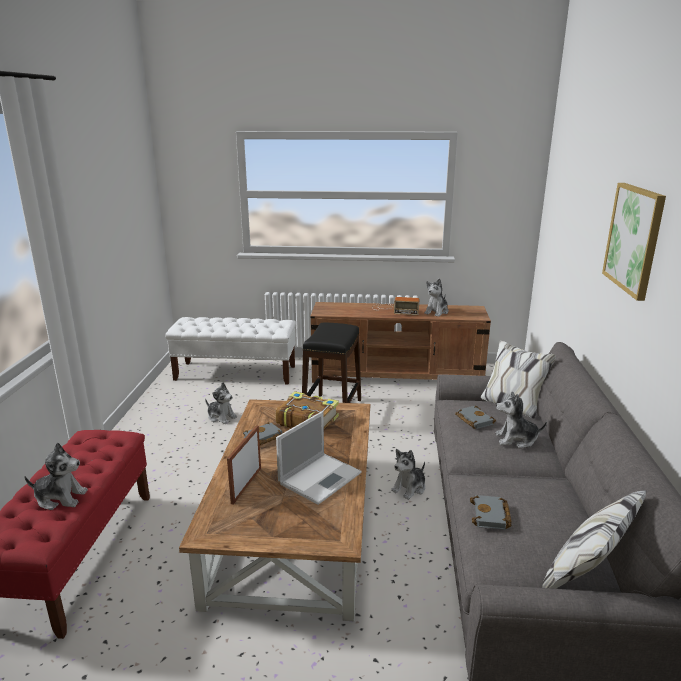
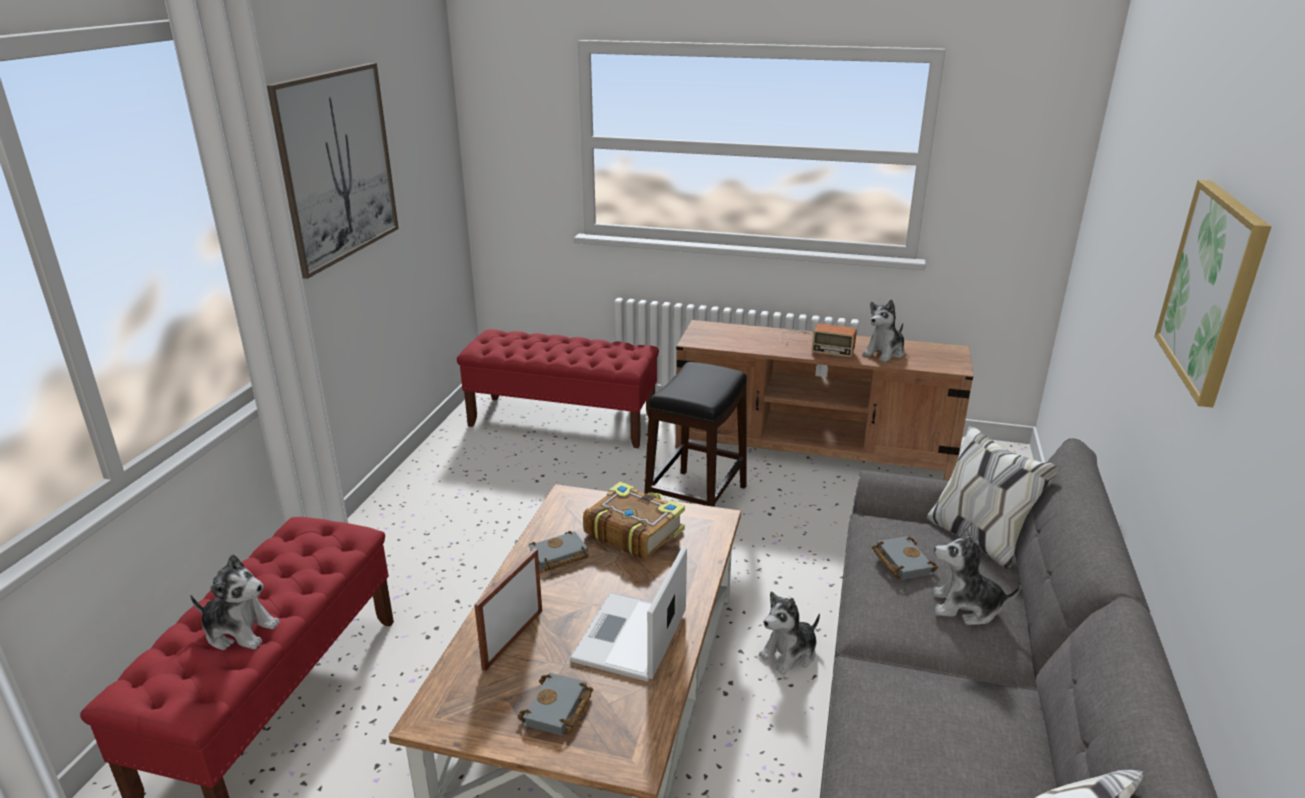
camera: 10 degrees right, 5 degrees up
white bench [165,317,296,385] -> red bench [457,329,659,448]
plush toy [205,383,237,424] -> none
laptop [276,411,362,505] -> laptop turned 150 degrees clockwise [570,546,687,682]
grey book [470,495,512,530] -> grey book moved to [517,673,593,736]
none -> picture [267,63,399,279]

